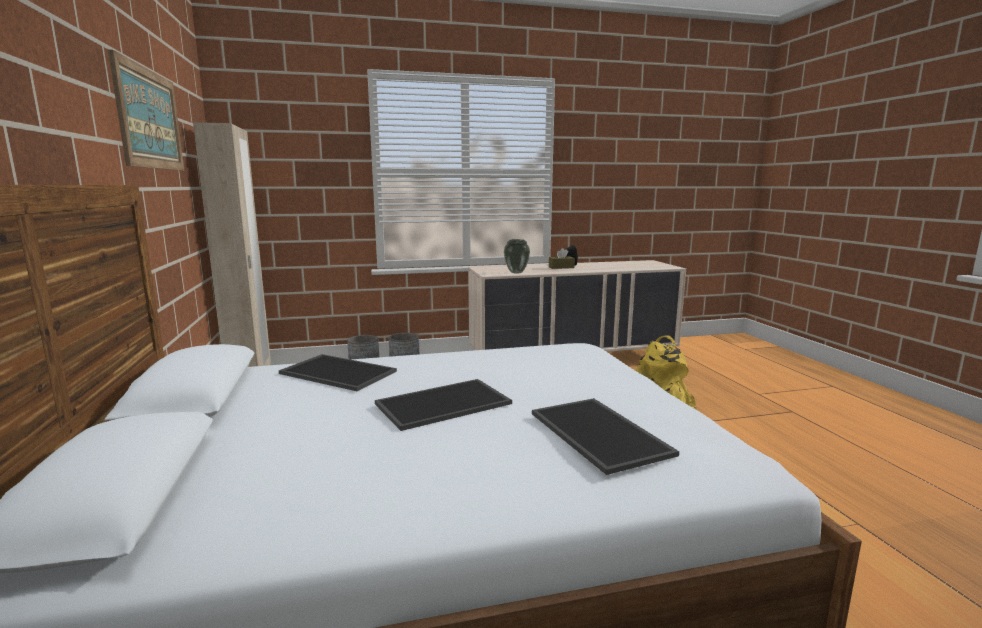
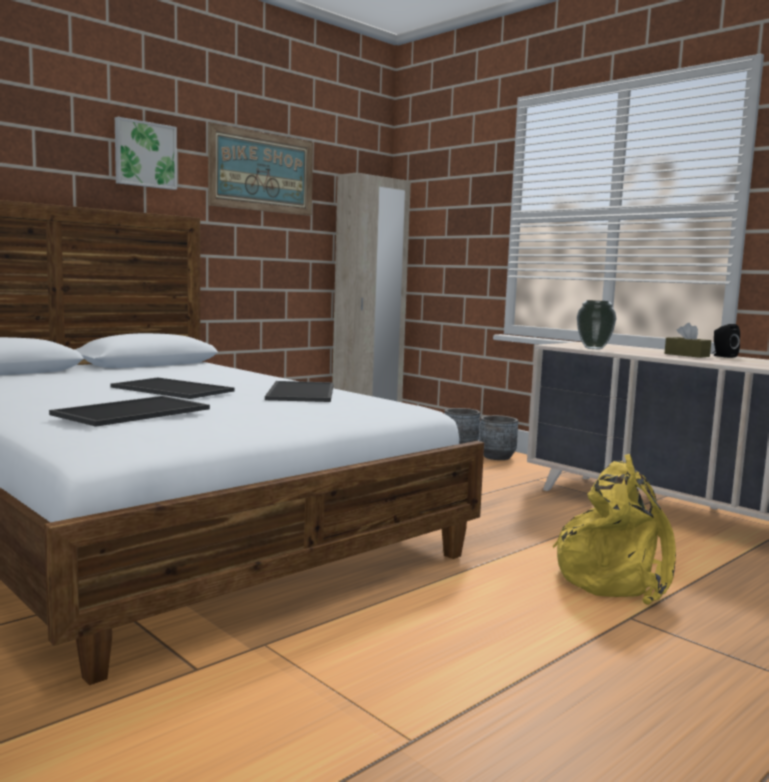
camera: 60 degrees right, 5 degrees down
tray [279,354,397,391] -> tray moved to [265,381,334,402]
none -> picture [115,117,177,190]

